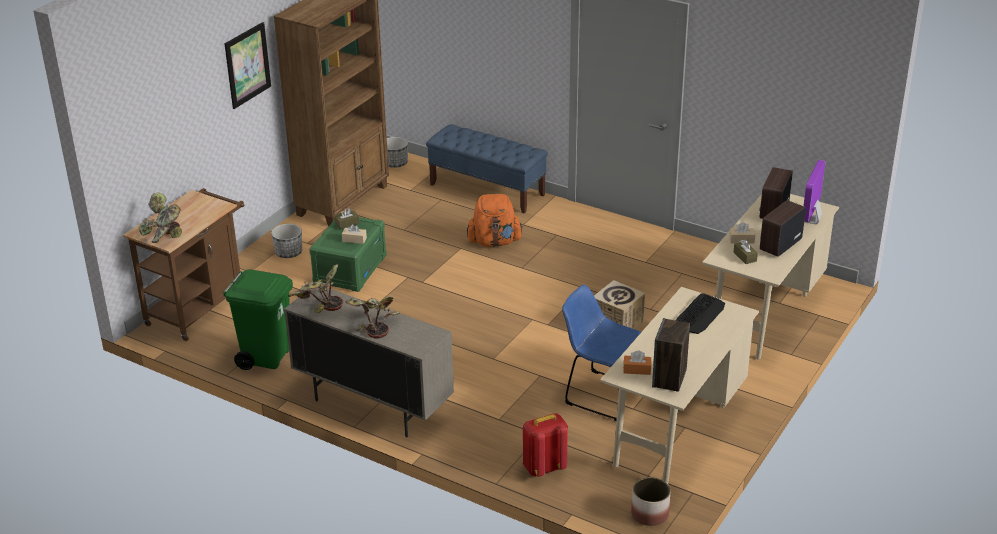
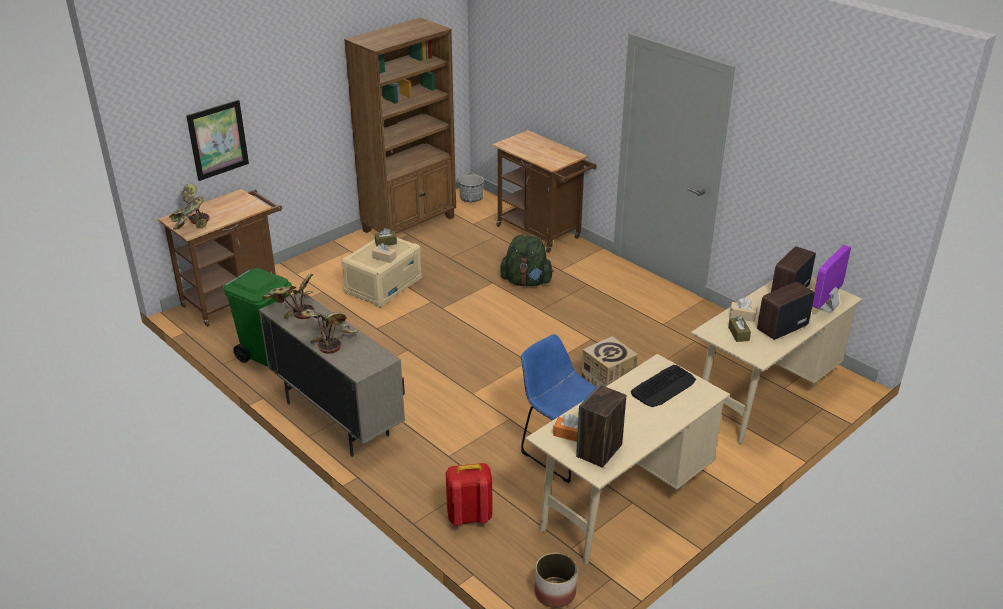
camera: 15 degrees right, 0 degrees up
picture [224,22,271,109] -> picture moved to [186,100,249,181]
planter [271,224,302,258] -> none
green storage box [309,213,387,292] -> beige storage box [341,238,422,307]
blue bench [426,124,548,214] -> brown cart [492,130,597,253]
orange backpack [467,194,523,247] -> green backpack [500,235,554,286]

